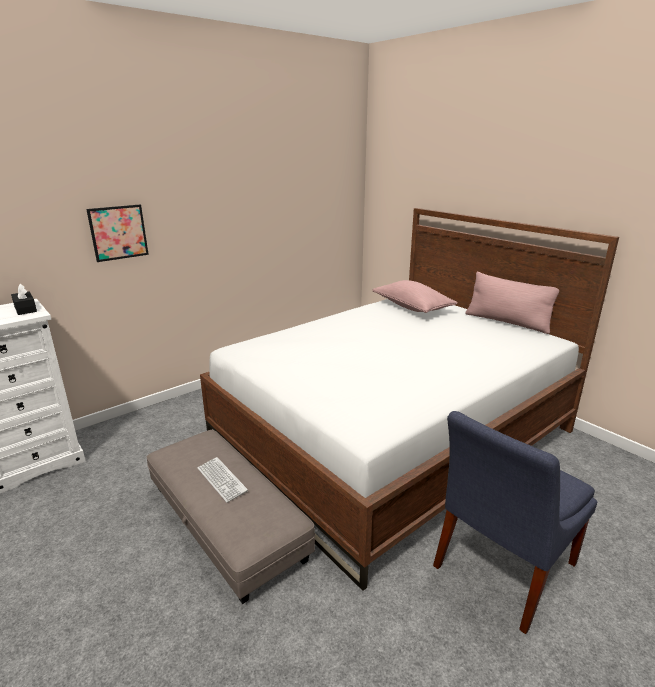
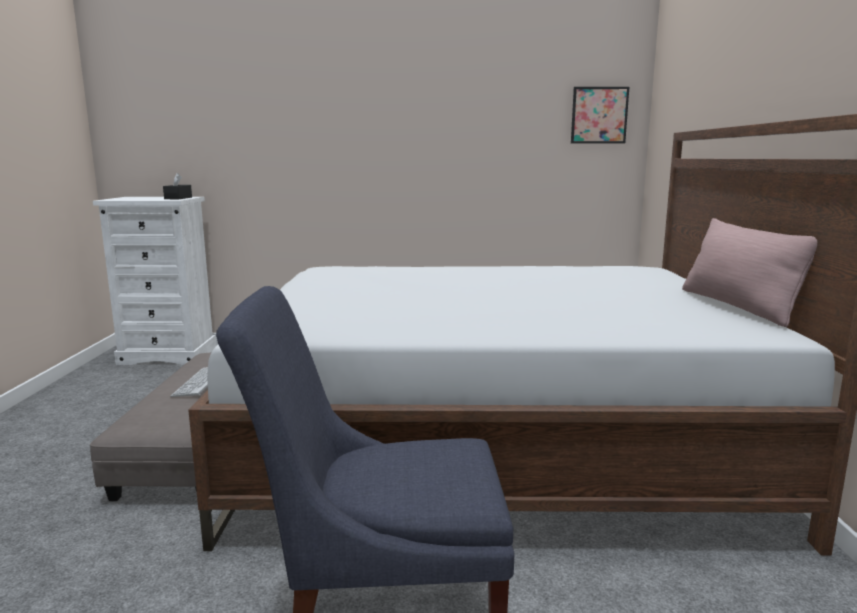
camera: 40 degrees right, 10 degrees down
picture [86,205,149,262] -> picture moved to [571,87,629,143]
pink pillow [372,280,458,313] -> none

